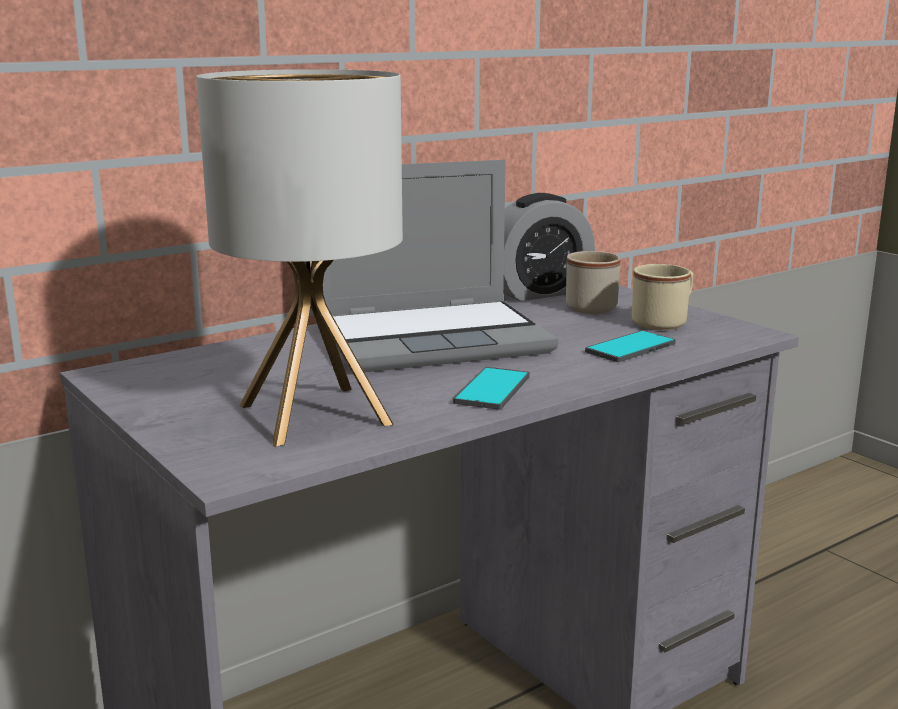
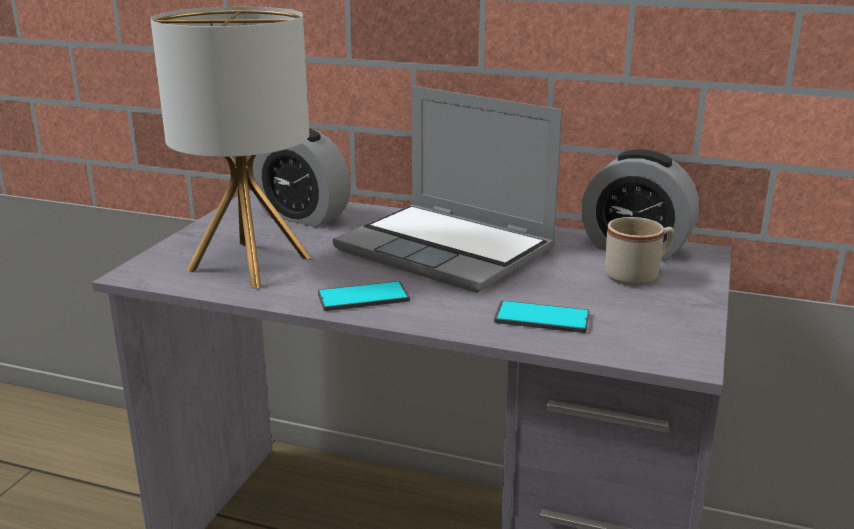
camera: 55 degrees right, 5 degrees up
beige mug [632,264,693,330] -> none
none -> alarm clock [253,128,351,227]

